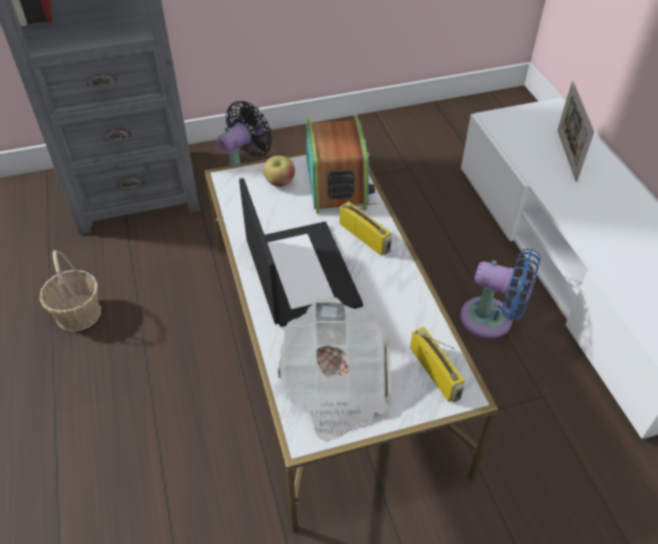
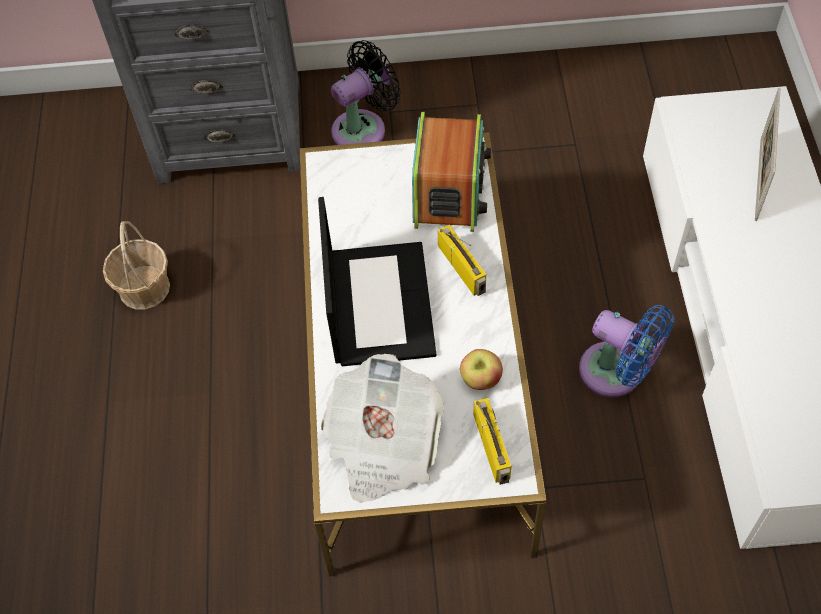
camera: 15 degrees right, 10 degrees up
apple [263,155,295,187] -> apple moved to [460,349,503,390]

